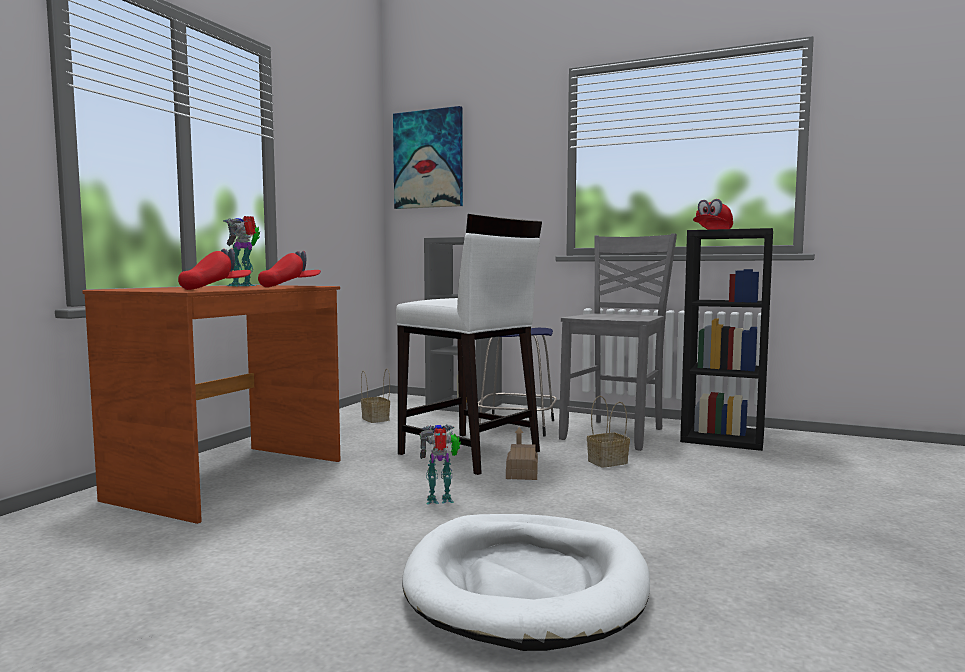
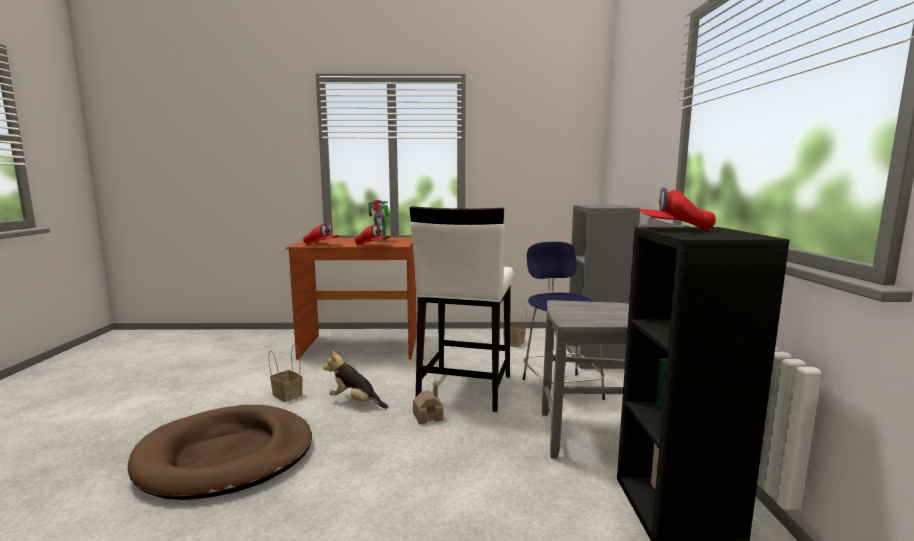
camera: 65 degrees right, 5 degrees up
picture [393,106,463,209] -> none
white dog bed [402,514,650,651] -> brown dog bed [128,405,312,500]
toy robot [419,424,461,504] -> plush toy [323,350,388,409]
basket [587,396,630,468] -> basket moved to [269,344,303,402]

